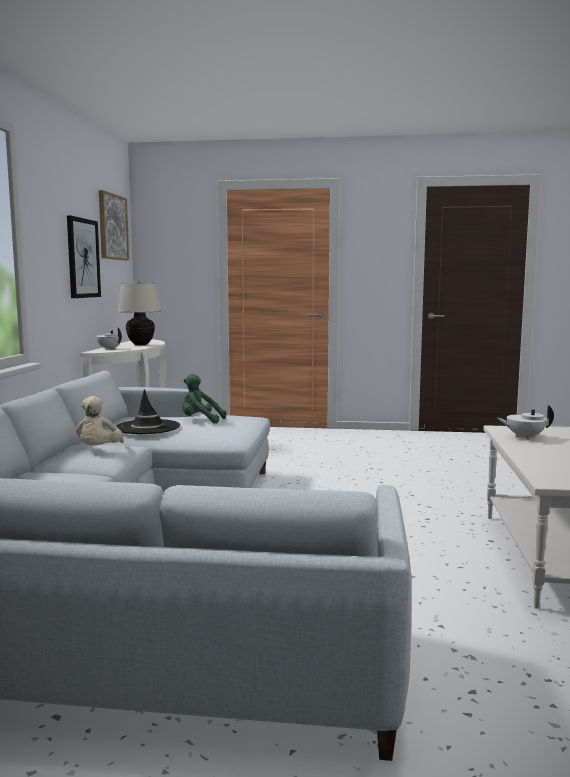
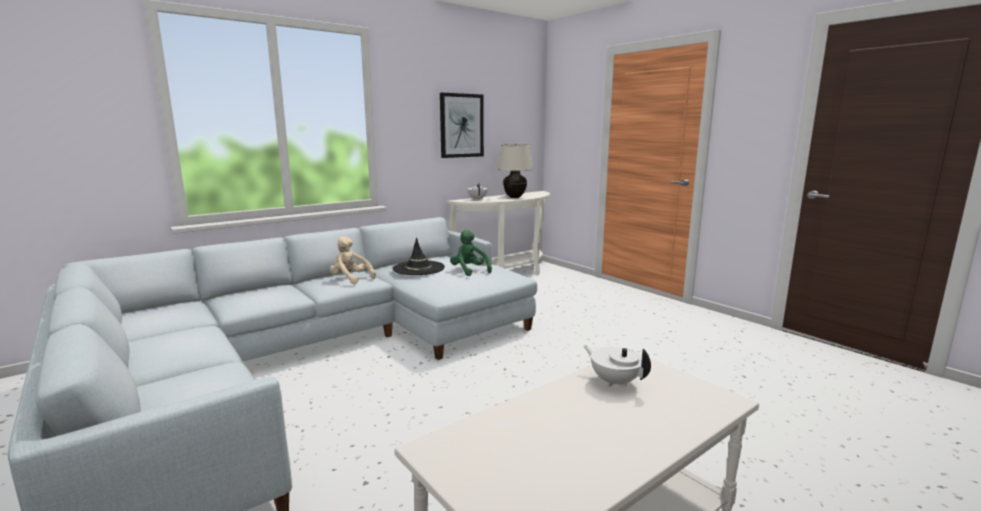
camera: 45 degrees right, 5 degrees up
beige plush toy [76,396,124,445] -> beige plush toy turned 75 degrees clockwise [330,236,376,285]
picture [99,190,129,260] -> none

